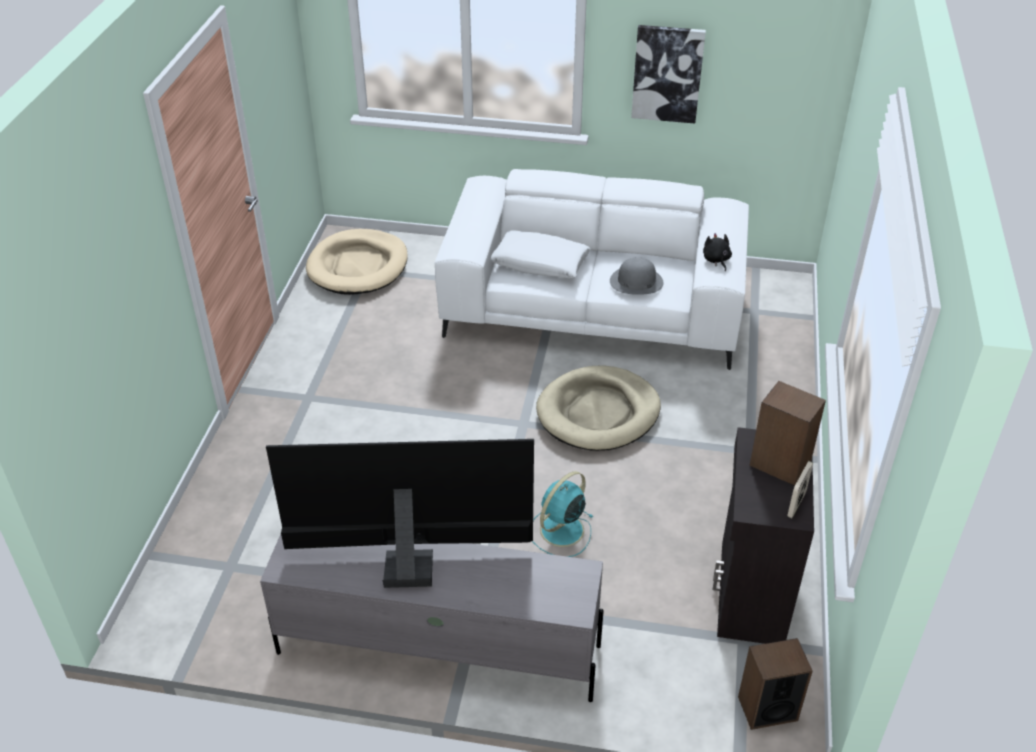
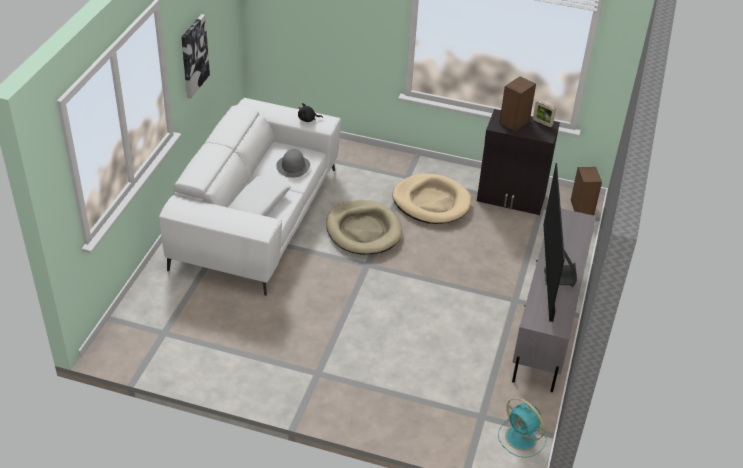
camera: 85 degrees left, 0 degrees up
beige dog bed [306,229,408,295] -> beige dog bed moved to [392,174,472,224]
turquoise fan [532,471,594,557] -> turquoise fan moved to [498,397,546,458]

